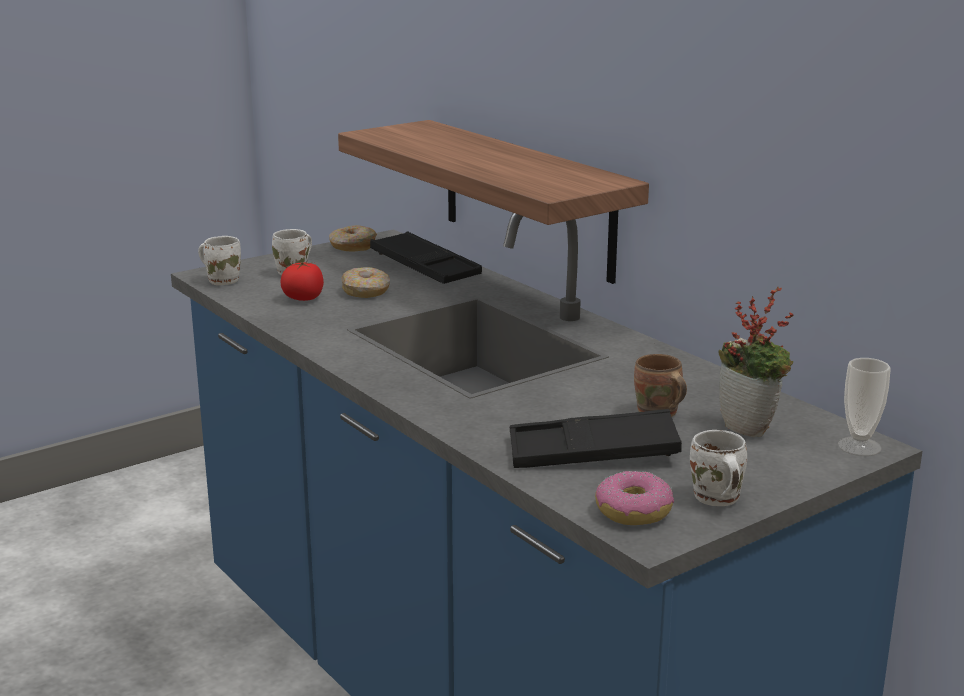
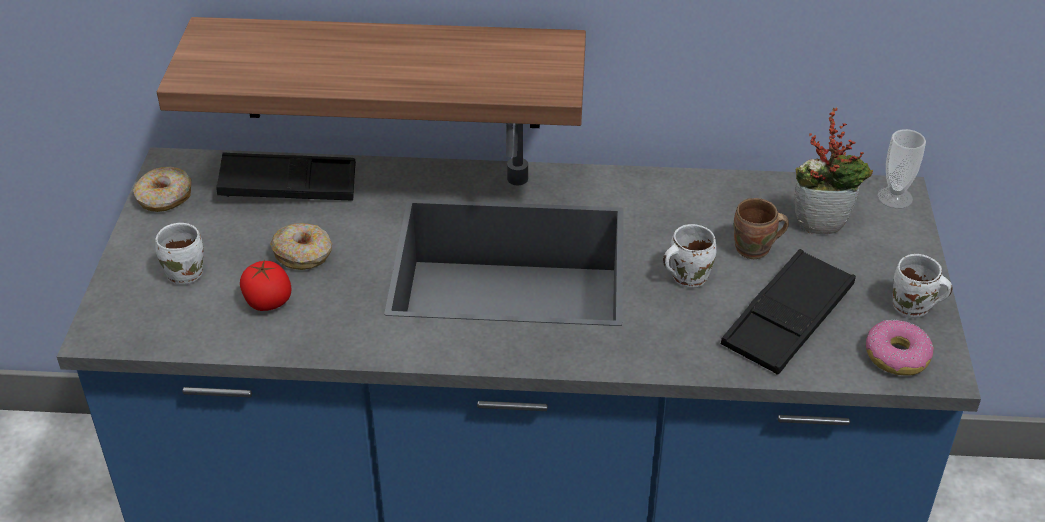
camera: 50 degrees left, 20 degrees up
white mug [198,236,241,286] -> white mug moved to [663,224,716,288]

